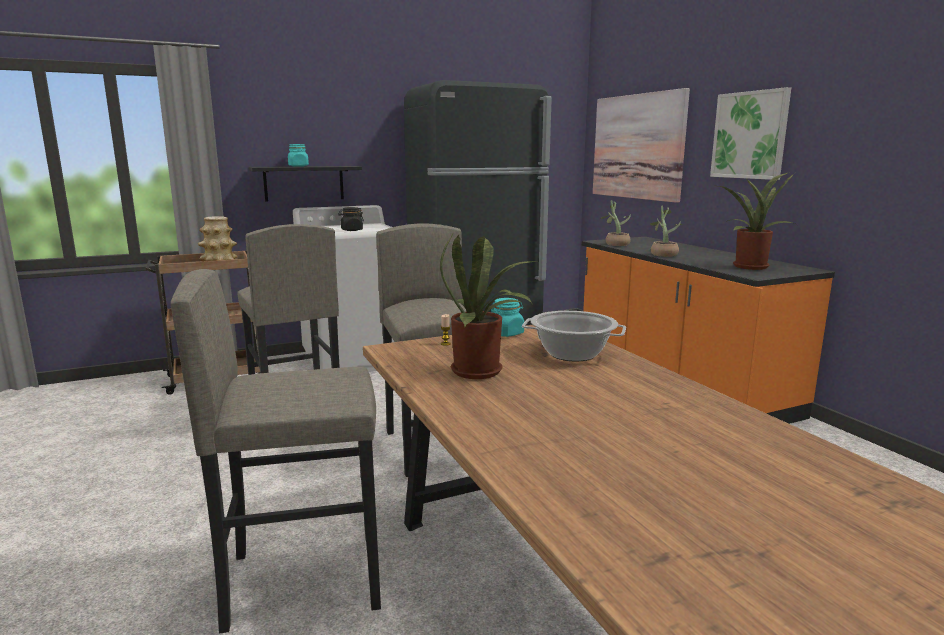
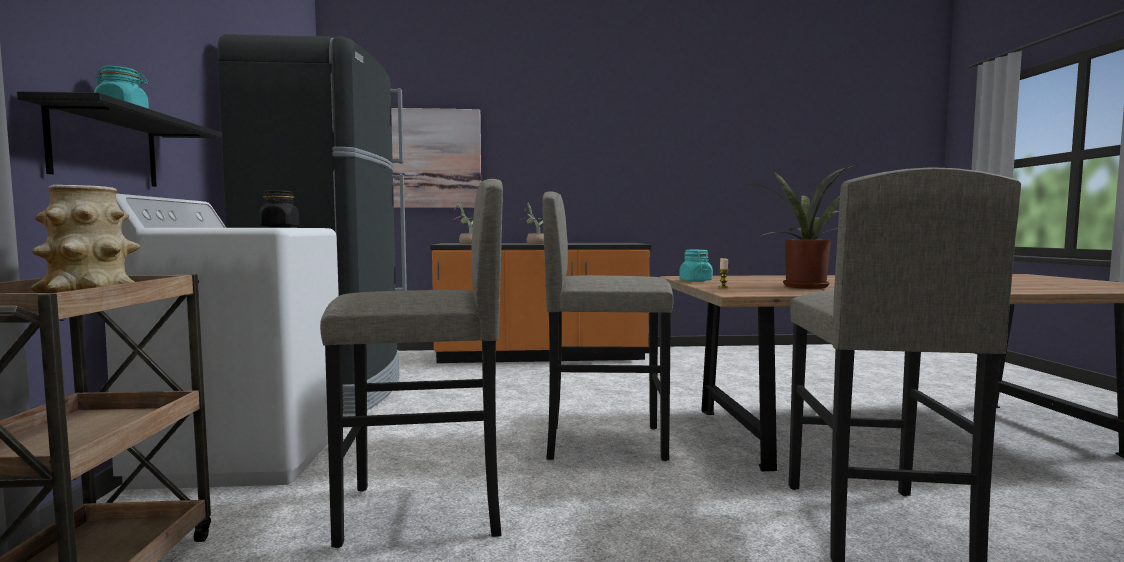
camera: 70 degrees left, 10 degrees down
cooking pot [522,311,626,361] -> none
picture [710,87,791,180] -> none
potted plant [719,173,795,270] -> none

